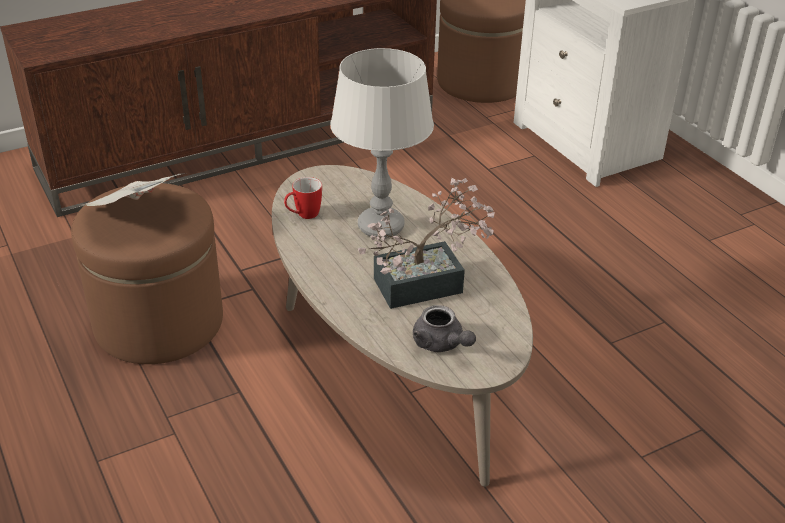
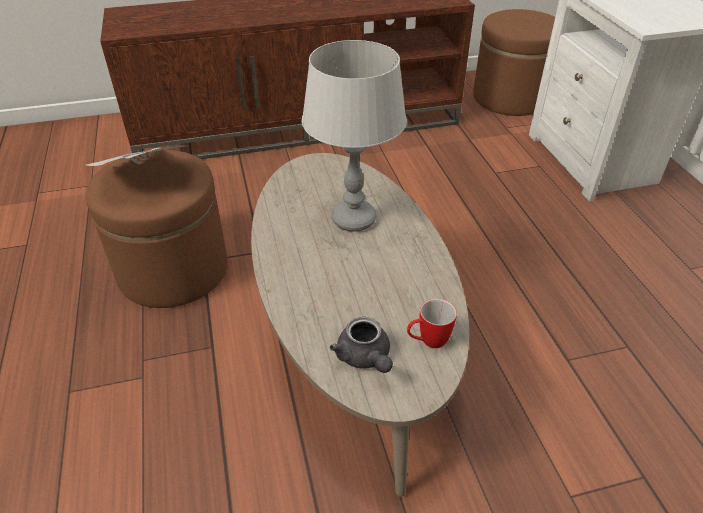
camera: 15 degrees right, 5 degrees up
mug [284,177,322,219] -> mug moved to [407,299,457,348]
potted plant [358,178,494,309] -> none

